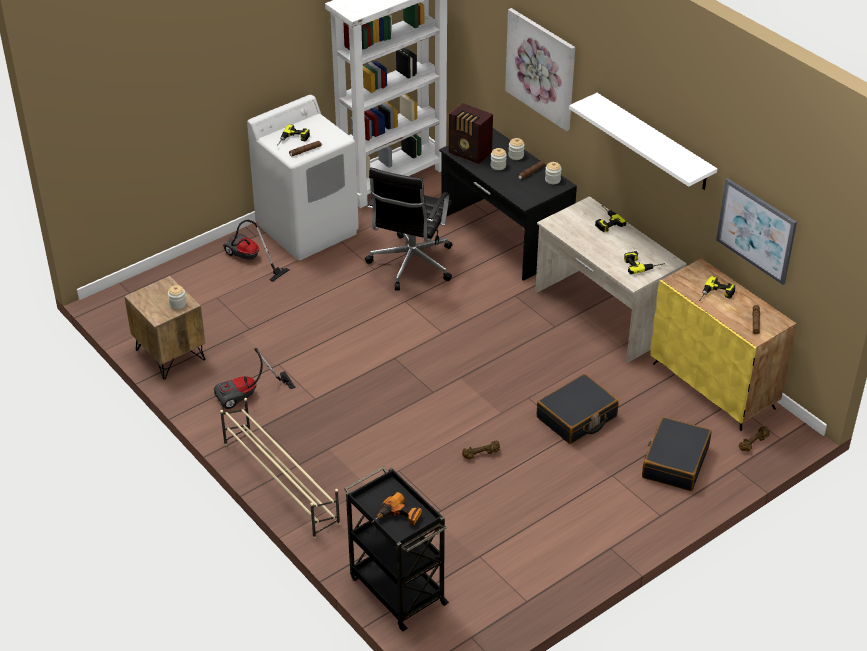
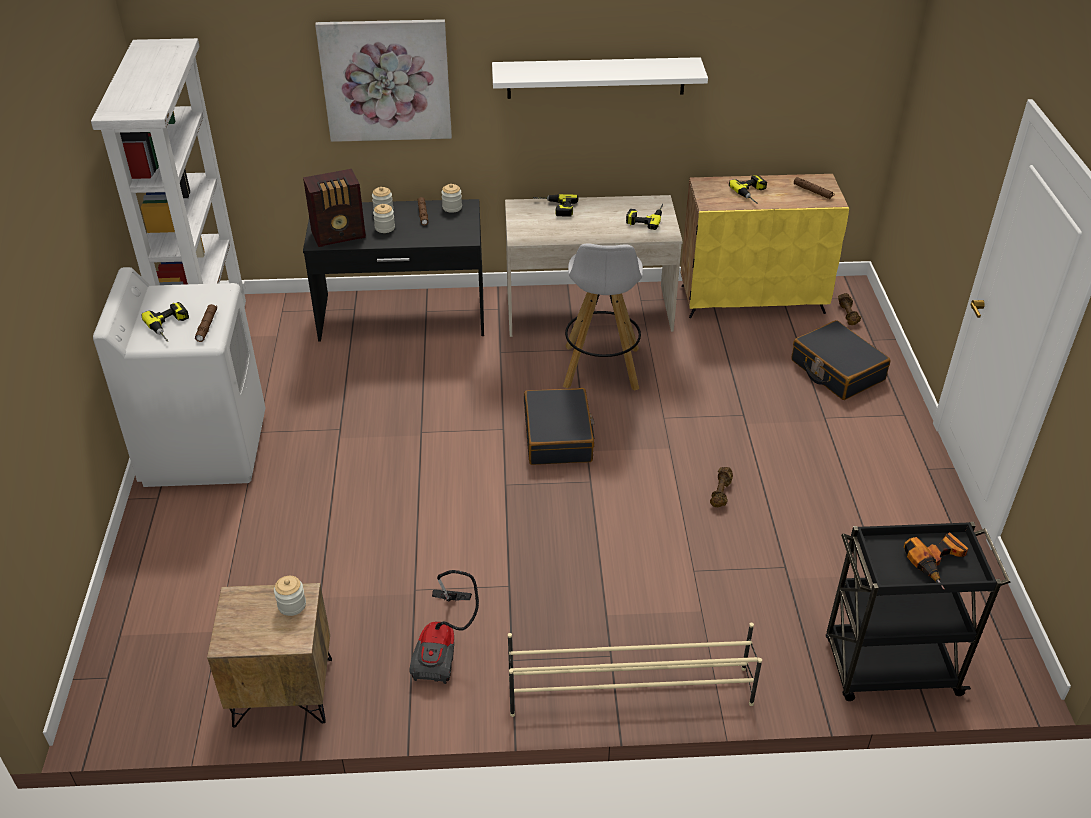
camera: 55 degrees left, 0 degrees up
vacuum cleaner [223,220,290,282] -> none
black office chair [365,167,452,290] -> none
black suitcase [536,374,619,444] -> black suitcase moved to [524,388,595,465]
picture [716,178,797,285] -> none
none -> white stool [563,243,643,391]

